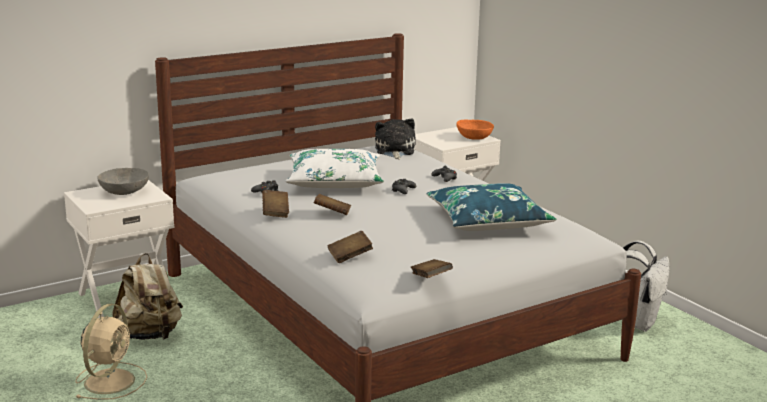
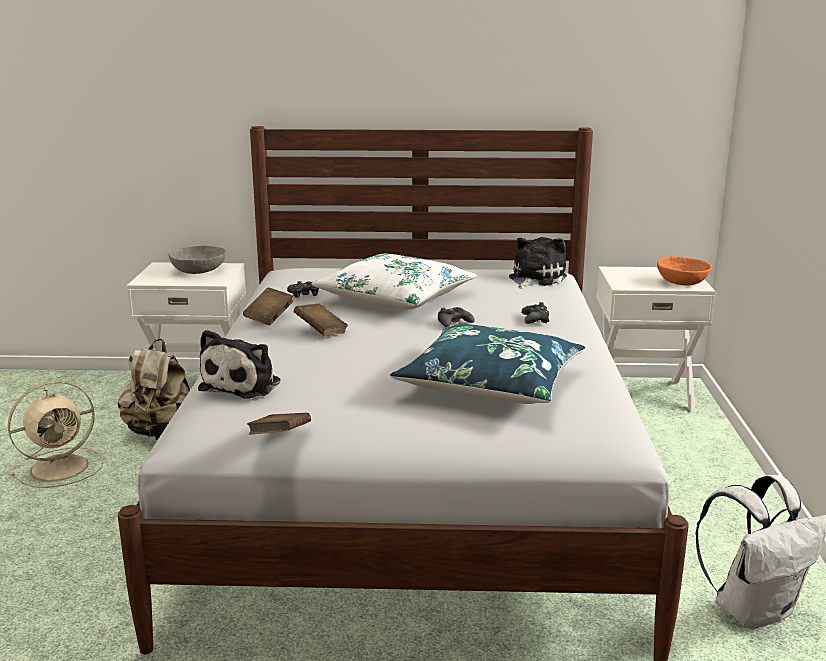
camera: 35 degrees right, 0 degrees up
brown book [327,231,373,263] -> plush toy [198,330,280,399]

